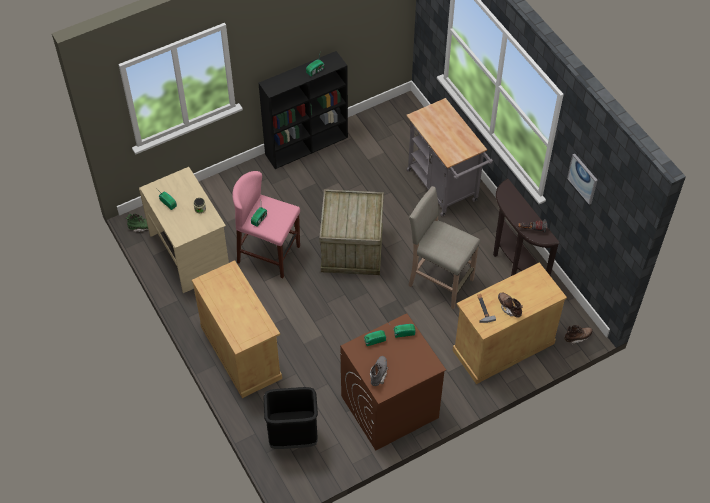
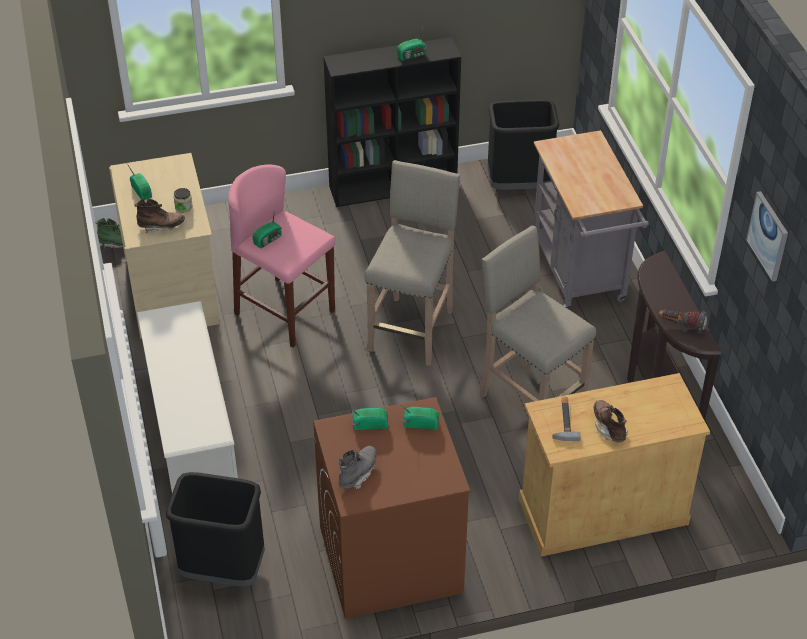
camera: 15 degrees right, 10 degrees down
beige cabinet [192,260,282,398] -> white shoe rack [137,301,238,493]
crate [319,189,384,275] -> beige stool [365,160,460,366]
brown boot [564,325,593,345] -> brown boot moved to [134,199,185,233]
none -> black trash can [488,100,559,190]

